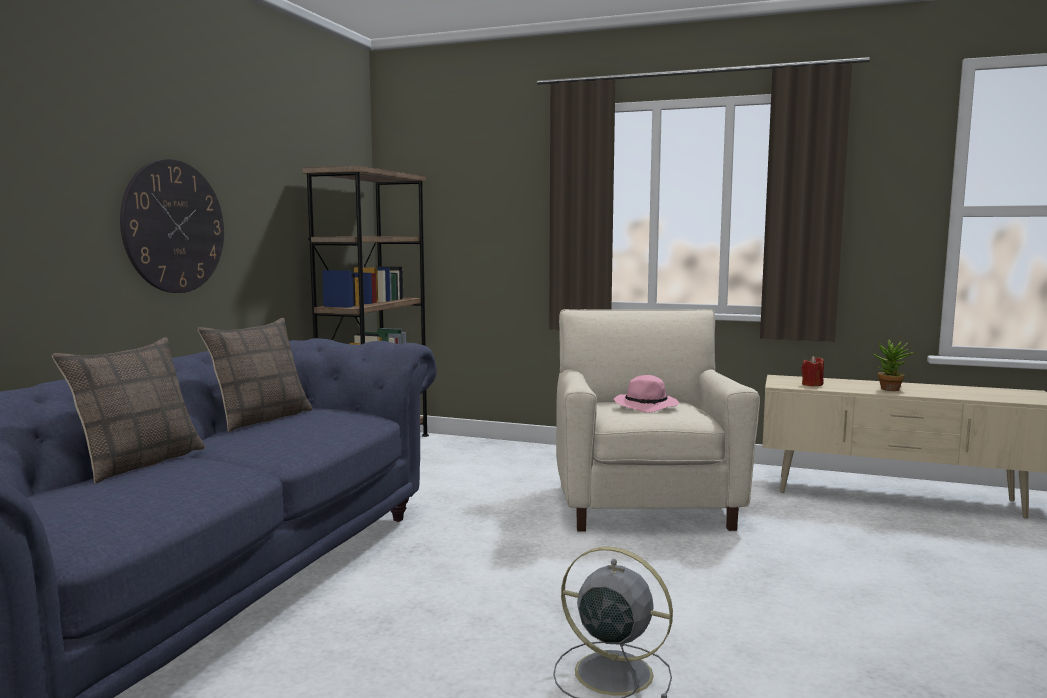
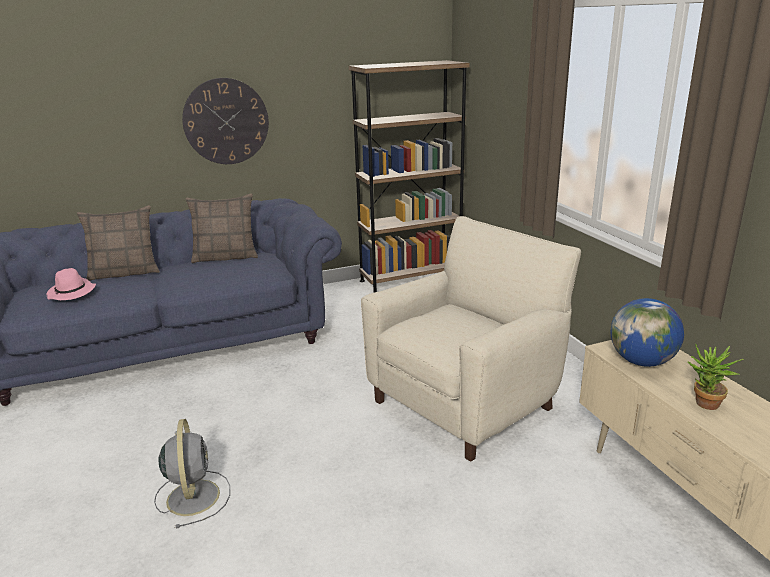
camera: 50 degrees right, 15 degrees up
pink hat [614,375,679,413] -> pink hat moved to [47,268,96,300]
red candle [801,356,824,386] -> globe [610,298,684,367]

